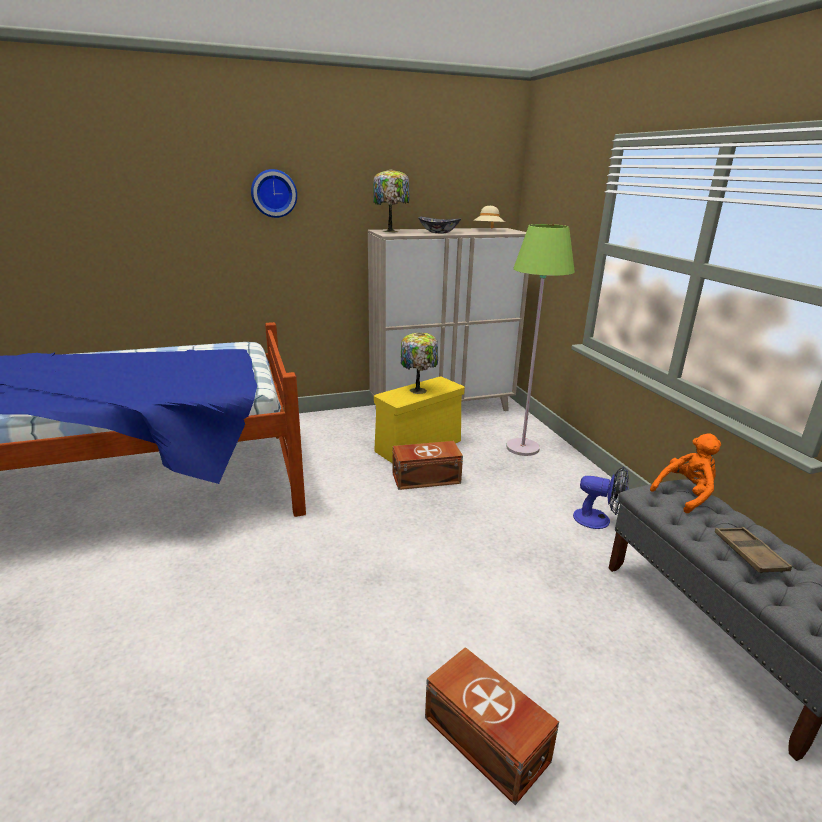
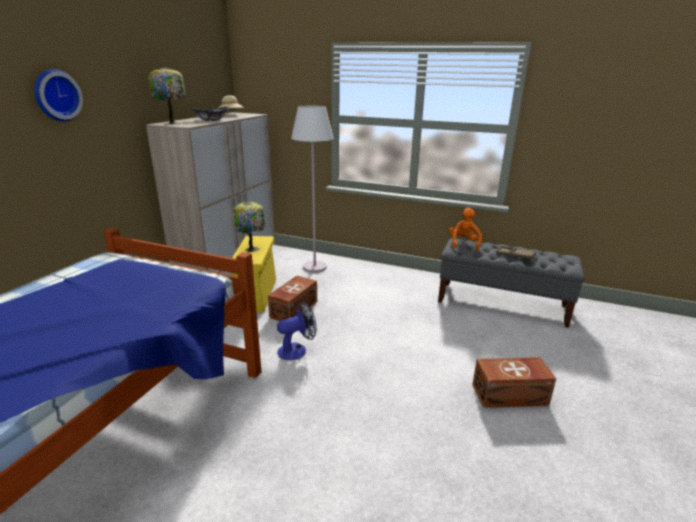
camera: 50 degrees left, 0 degrees up
green floor lamp [506,224,575,456] -> white floor lamp [291,106,334,273]
fan [573,467,629,529] -> fan moved to [277,302,317,360]

